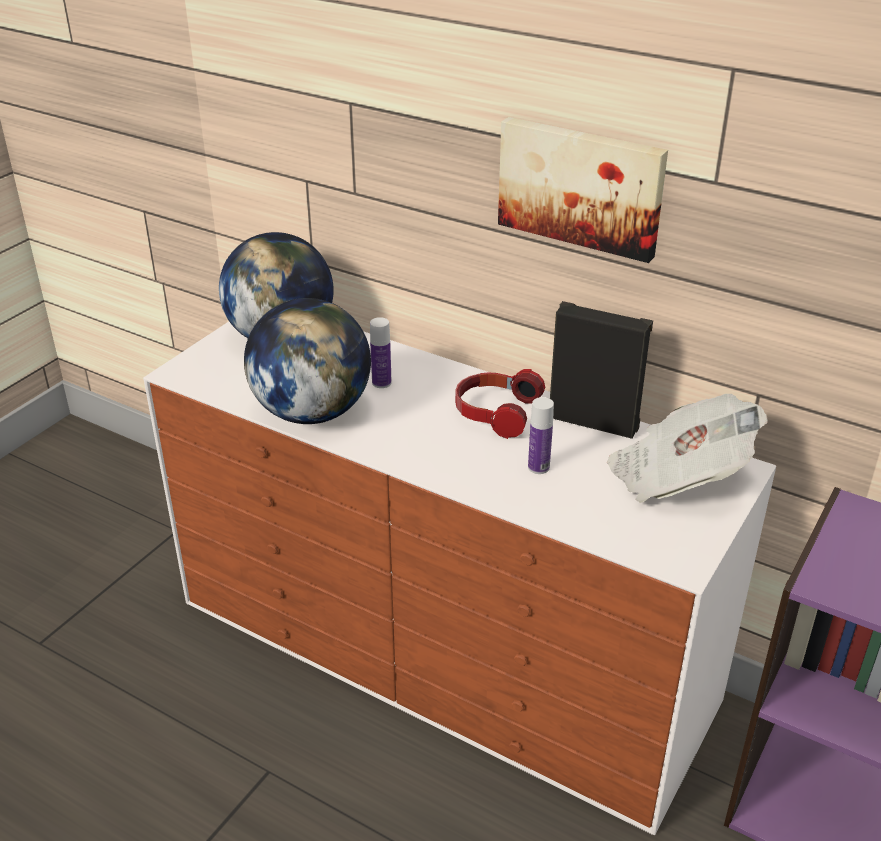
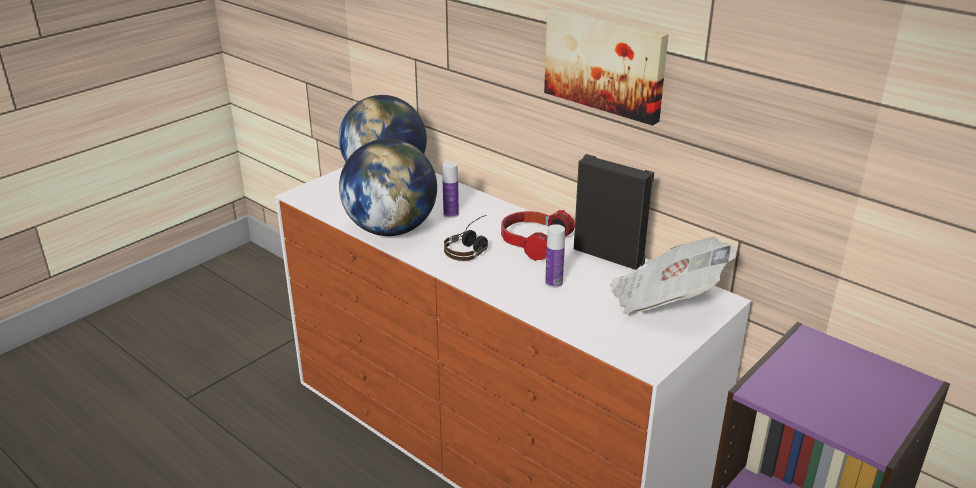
camera: 10 degrees right, 5 degrees down
none -> headphones [444,215,488,261]

